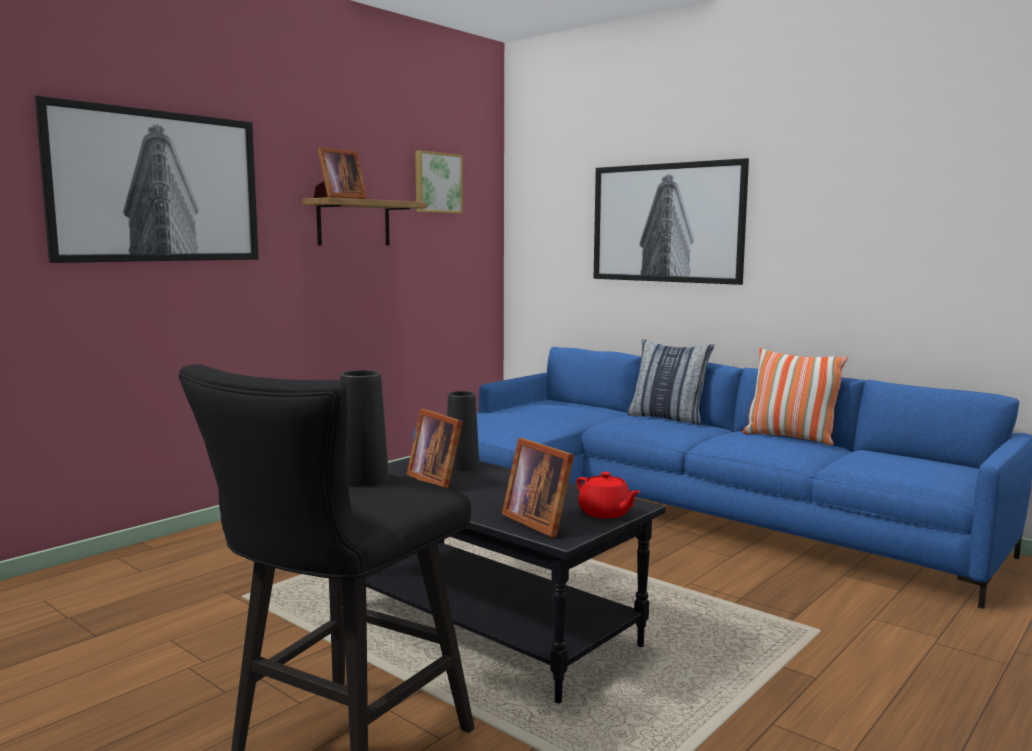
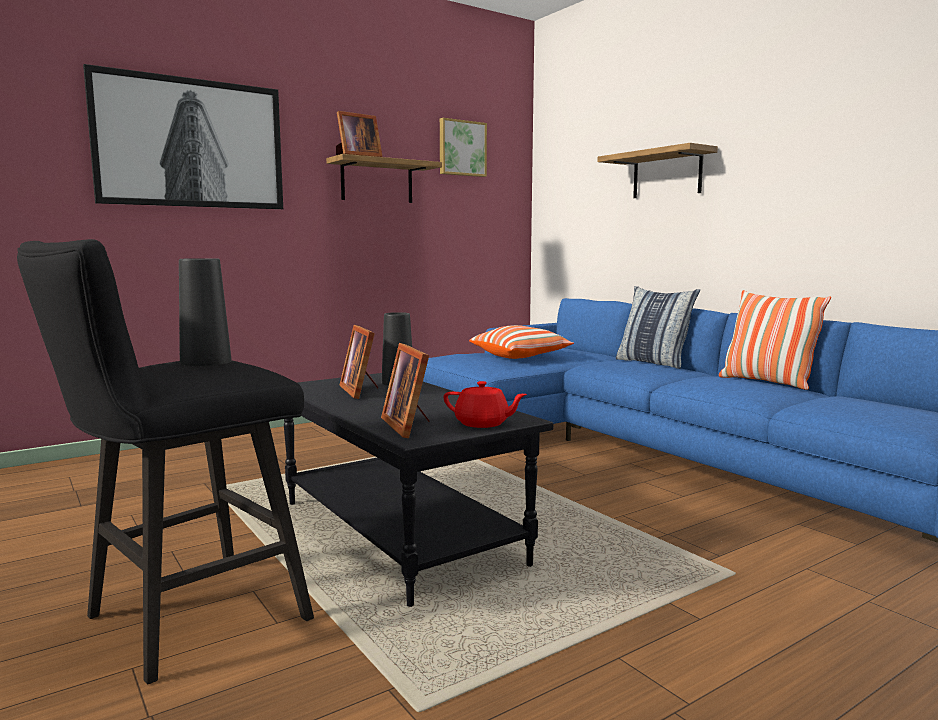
camera: 15 degrees right, 0 degrees up
red teapot [576,472,640,519] -> red teapot turned 45 degrees counterclockwise [444,381,527,428]
picture [594,158,749,285] -> shelf [598,143,718,198]
none -> pillow [469,325,574,359]

